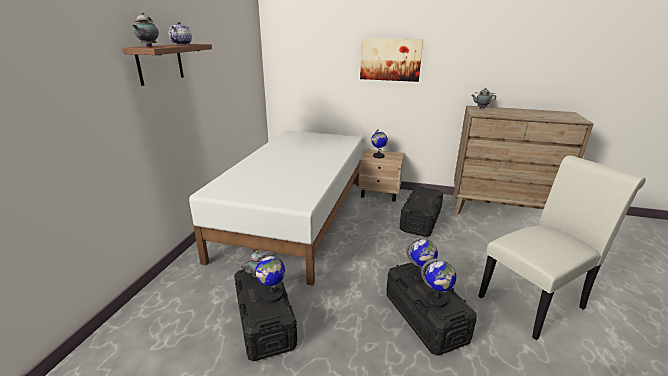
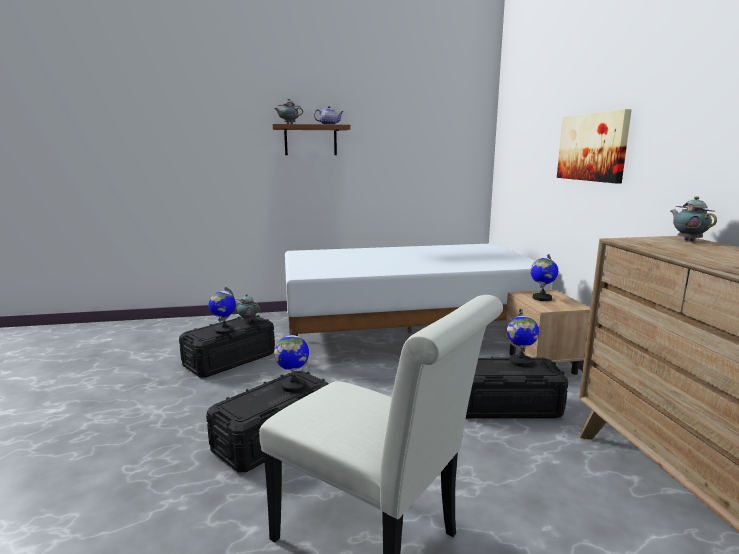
camera: 65 degrees right, 10 degrees down
globe [421,258,456,308] -> globe moved to [507,310,539,367]

